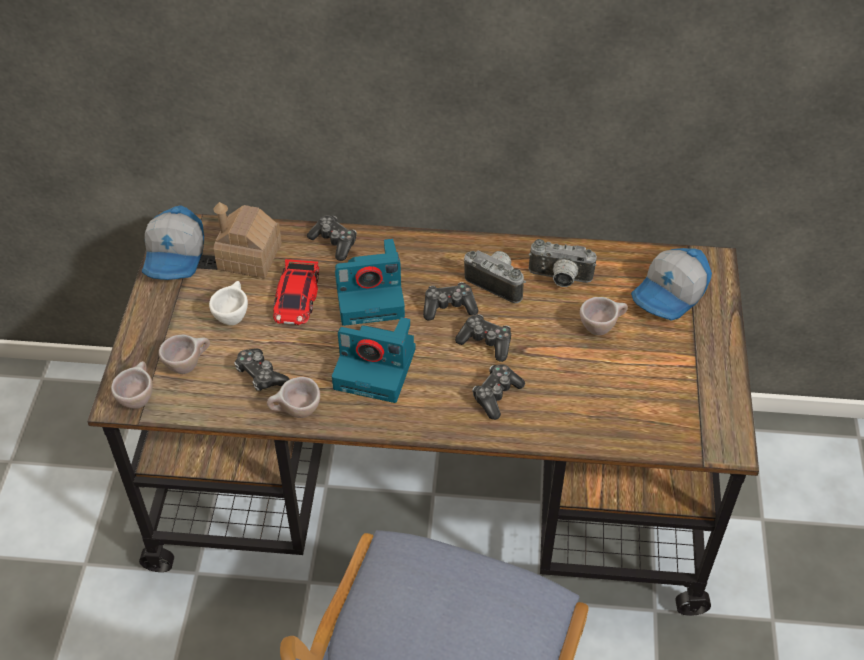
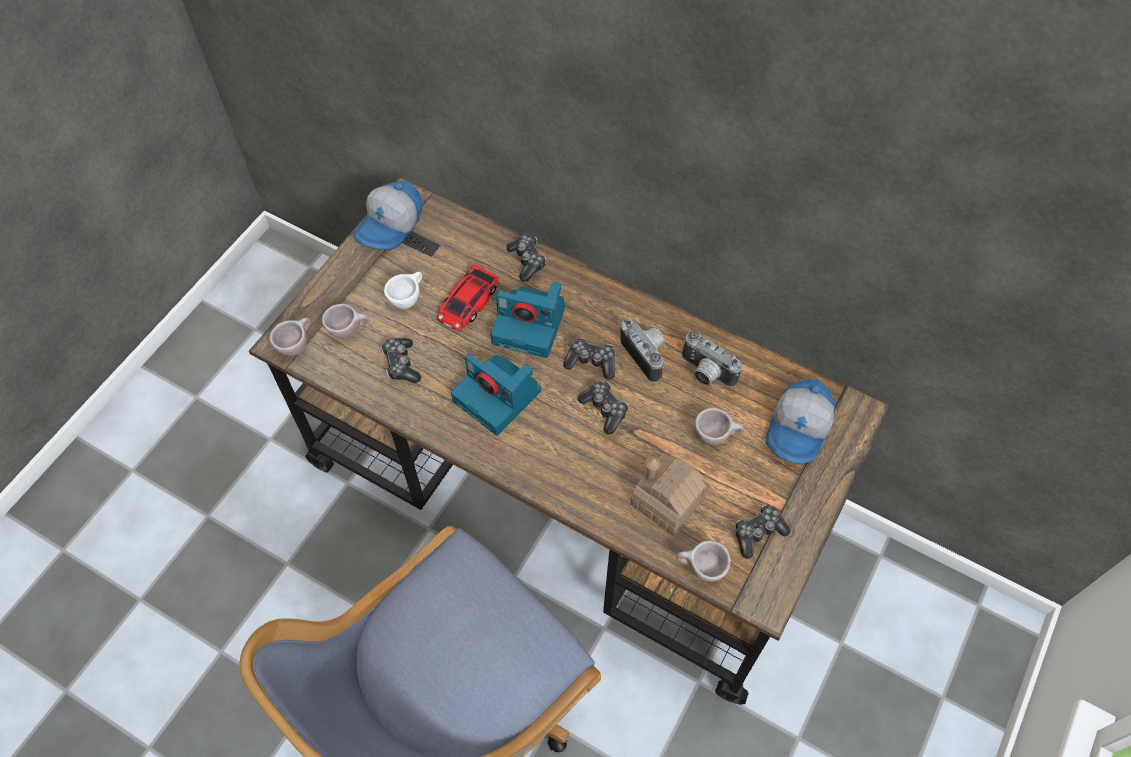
camera: 25 degrees right, 10 degrees up
toy house [213,202,282,279] -> toy house moved to [631,454,709,536]
beige cup [267,377,320,418] -> beige cup moved to [676,541,731,582]
game controller [472,364,525,420] -> game controller moved to [736,505,791,559]
cap [631,248,712,321] -> cap turned 45 degrees counterclockwise [766,379,835,464]

